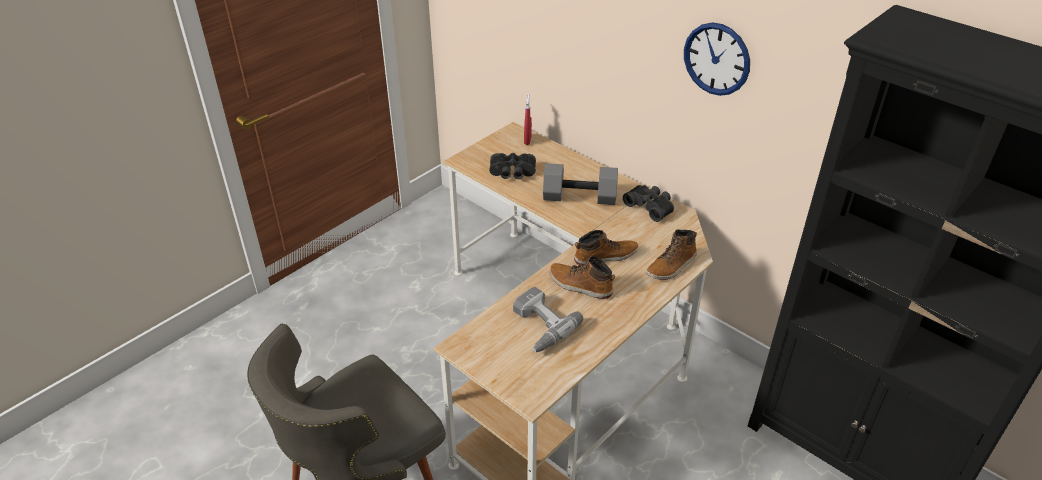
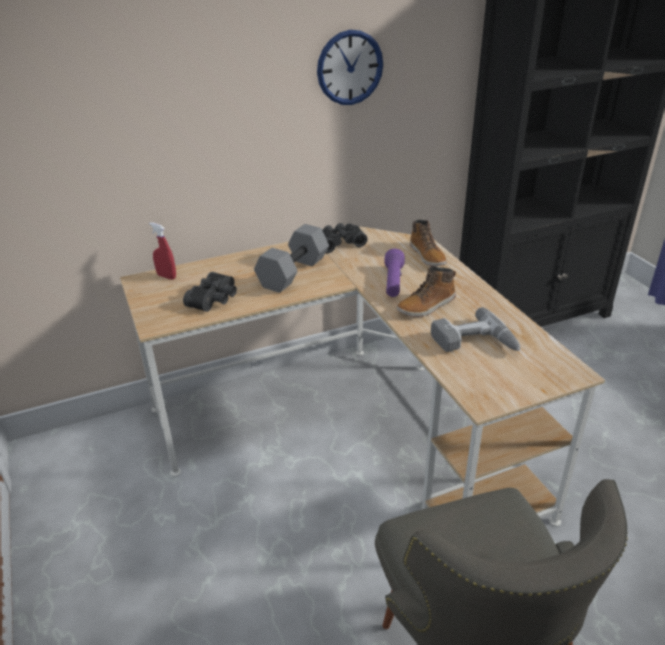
camera: 65 degrees left, 5 degrees down
boot [574,230,639,266] -> purple flashlight [384,249,405,297]

